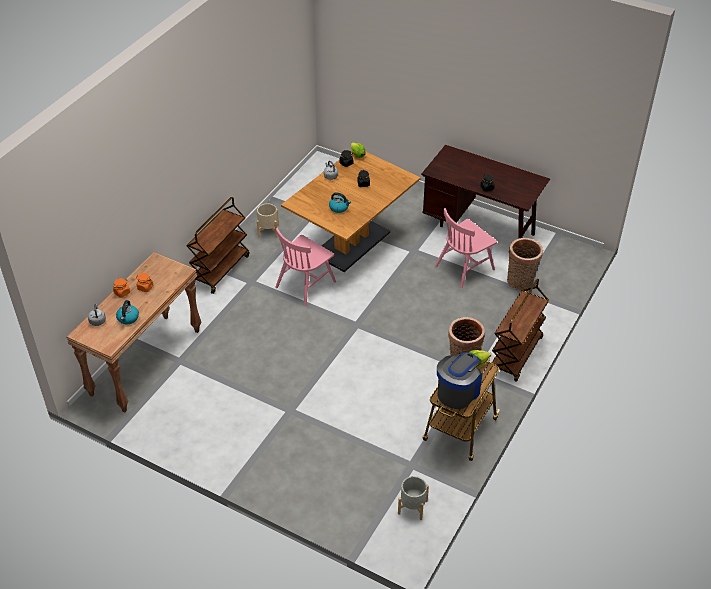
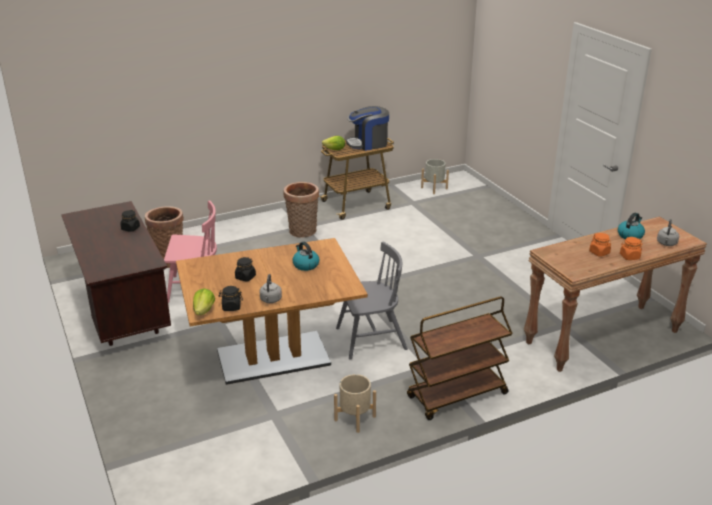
camera: 145 degrees left, 15 degrees down
pink chair [275,228,336,306] -> grey chair [336,242,408,360]
brown cart [490,279,549,382] -> none

